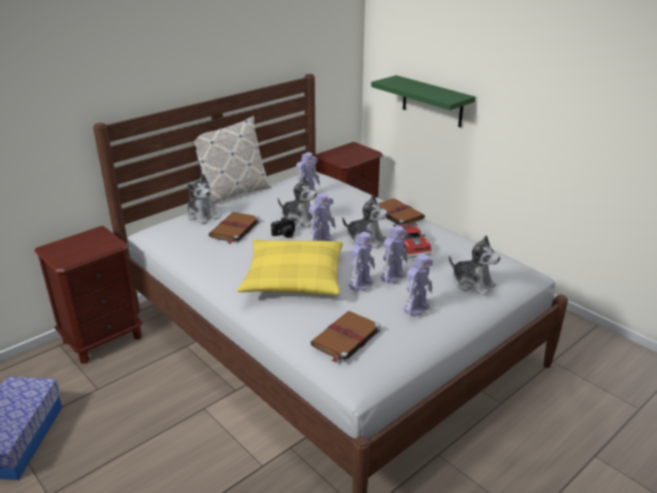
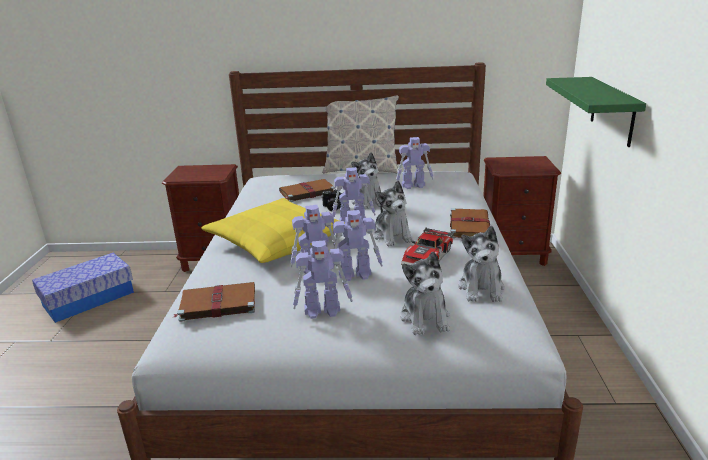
camera: 45 degrees right, 5 degrees down
plush toy [187,174,220,225] -> plush toy moved to [458,226,505,302]

